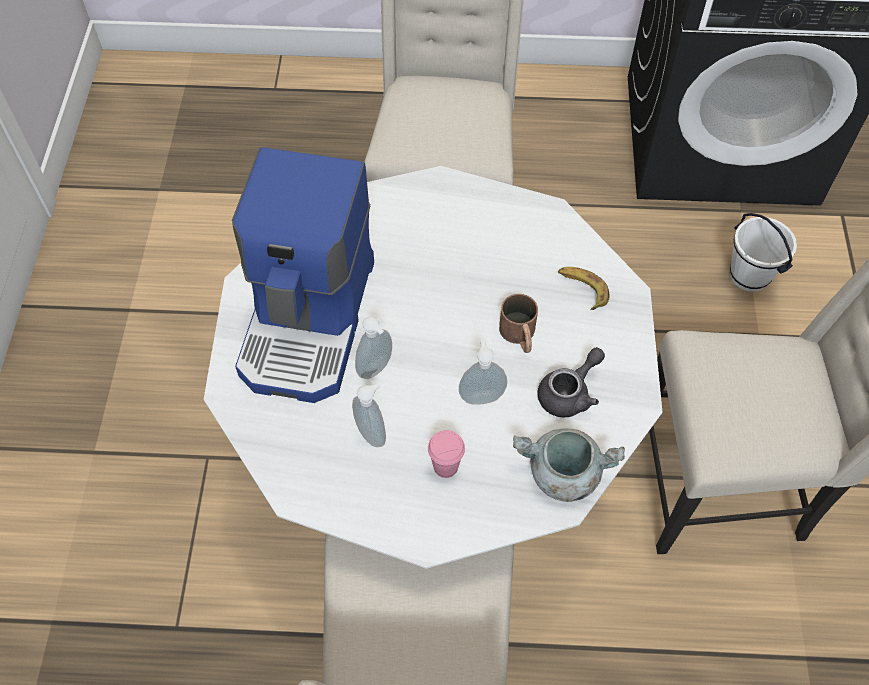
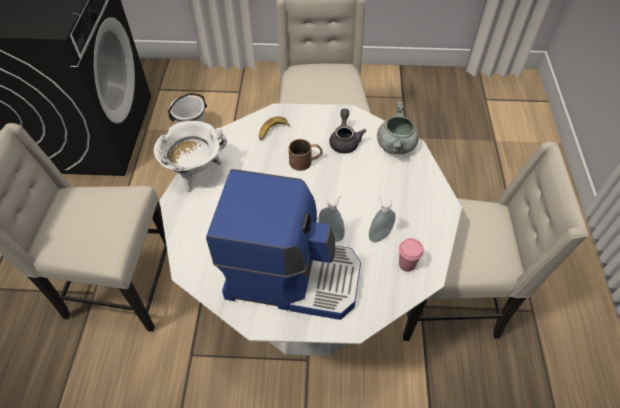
camera: 90 degrees left, 5 degrees down
pink cup [428,430,465,478] -> pink cup moved to [399,238,424,272]
soap dispenser [459,340,507,405] -> none
grey teapot [538,347,605,417] -> grey teapot turned 45 degrees clockwise [329,109,366,154]
none -> white cooking pot [154,121,227,192]

